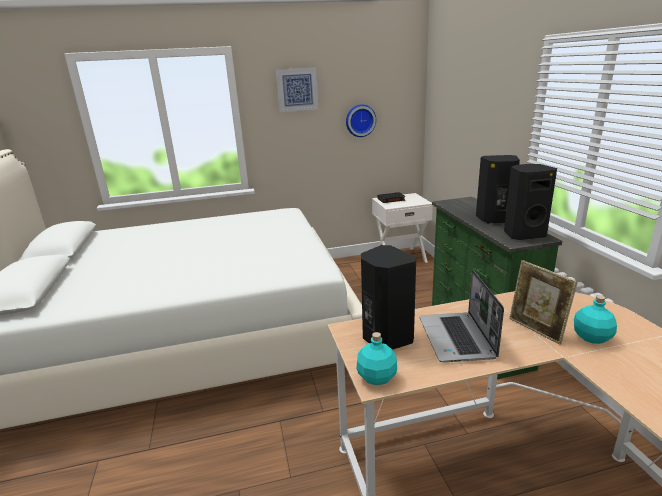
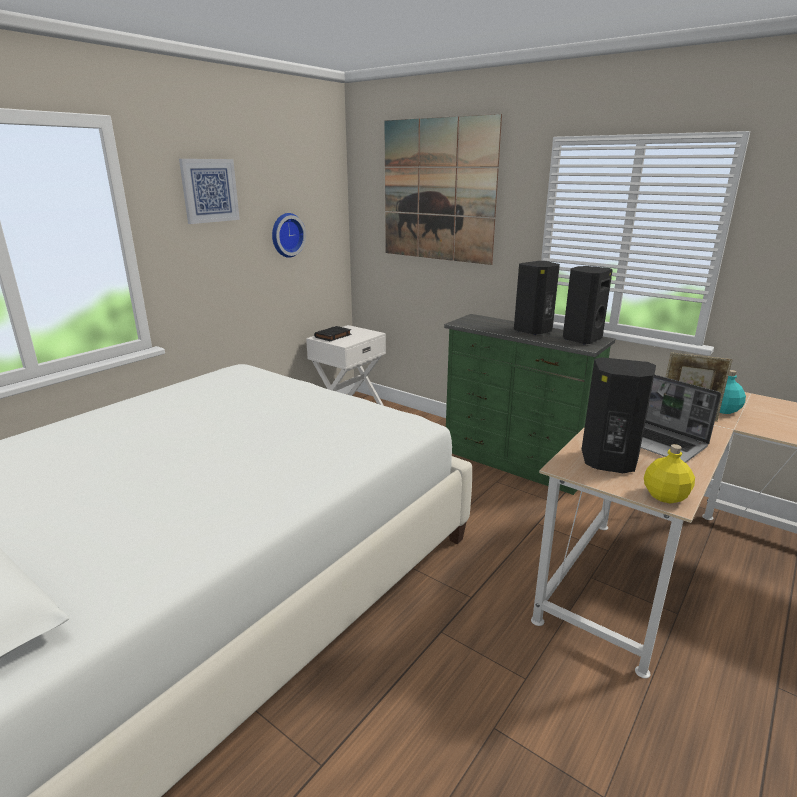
camera: 40 degrees left, 0 degrees up
turquoise bottle [356,332,397,385] -> yellow bottle [644,444,695,503]
none -> picture [384,114,502,265]

